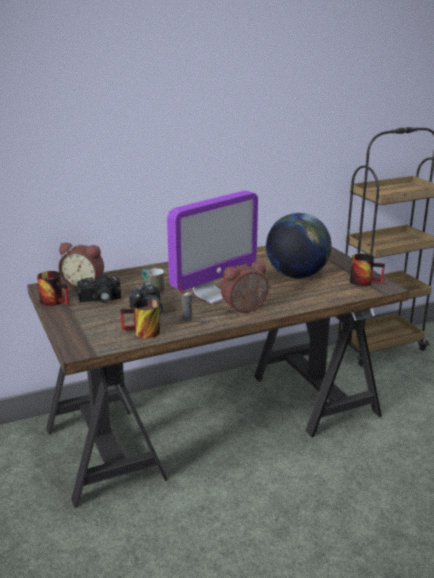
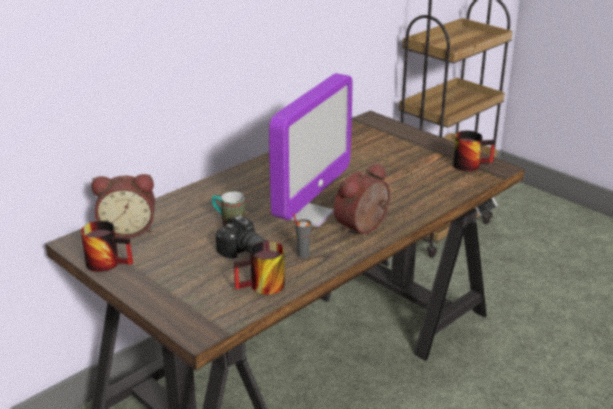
camera: 20 degrees left, 5 degrees up
camera [77,274,121,303] -> none
globe [266,213,331,278] -> none

